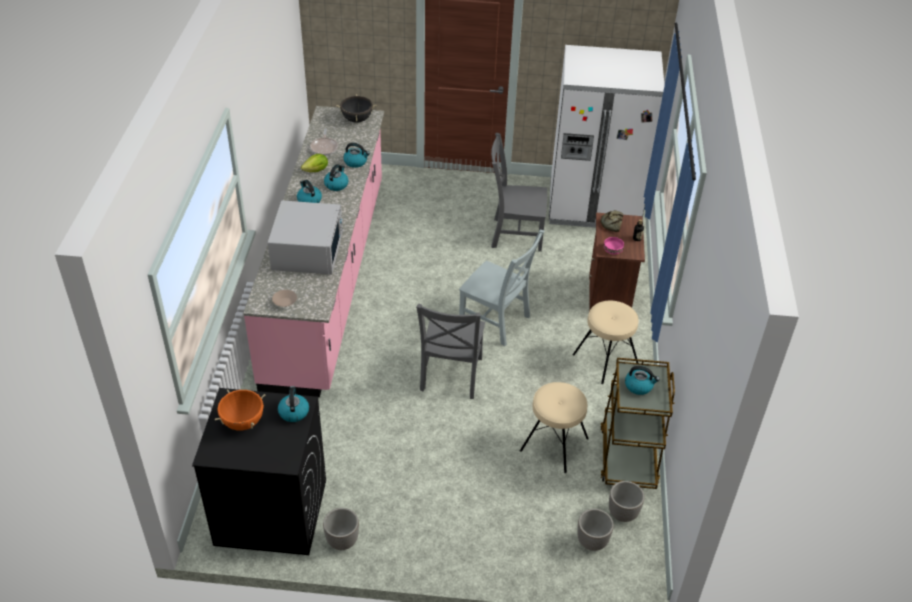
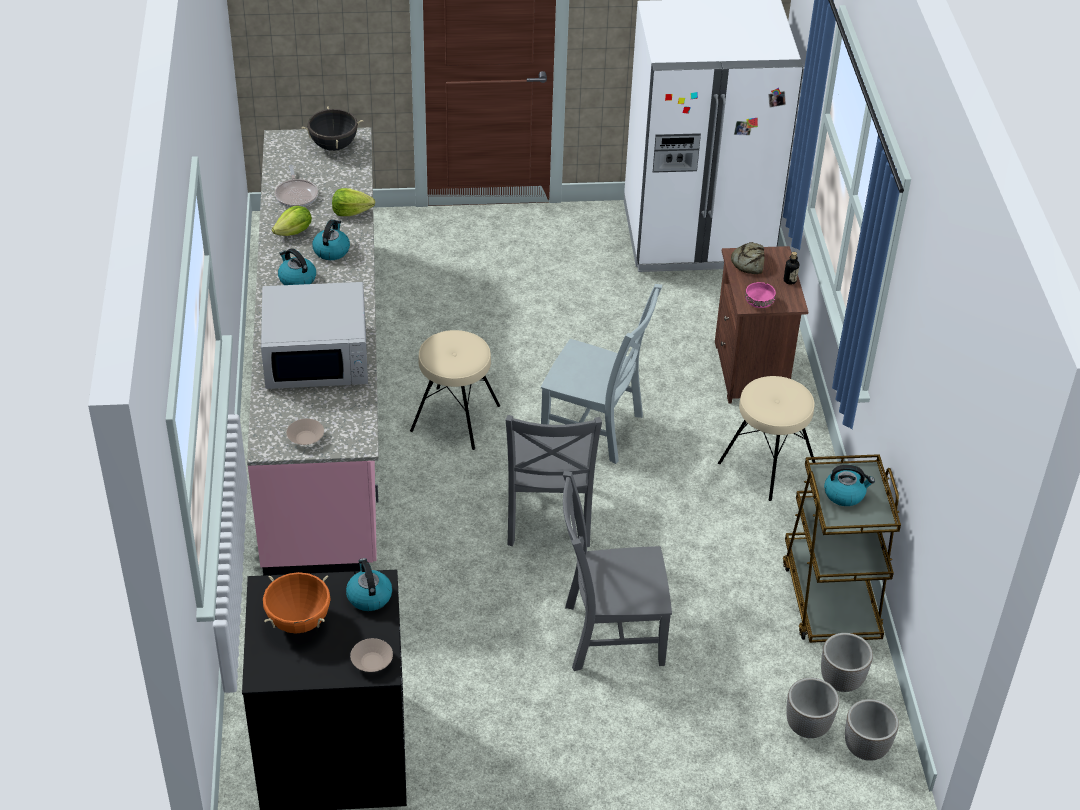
camera: 10 degrees left, 0 degrees up
white microwave [268,200,343,274] -> white microwave turned 90 degrees clockwise [261,282,368,389]
planter [323,508,359,550] -> planter moved to [845,699,899,761]
kettle [343,143,370,168] -> lettuce [332,188,375,216]
grey chair [491,133,547,252] -> grey chair moved to [563,471,672,671]
beige stool [520,382,589,473] -> beige stool moved to [410,330,500,450]
none -> beige bowl [350,638,393,672]

